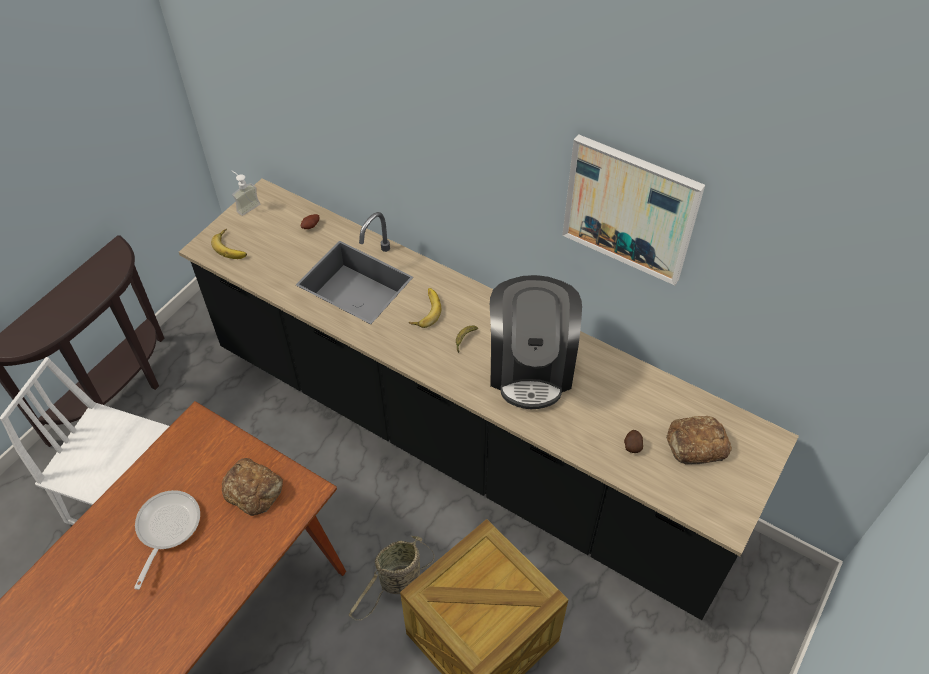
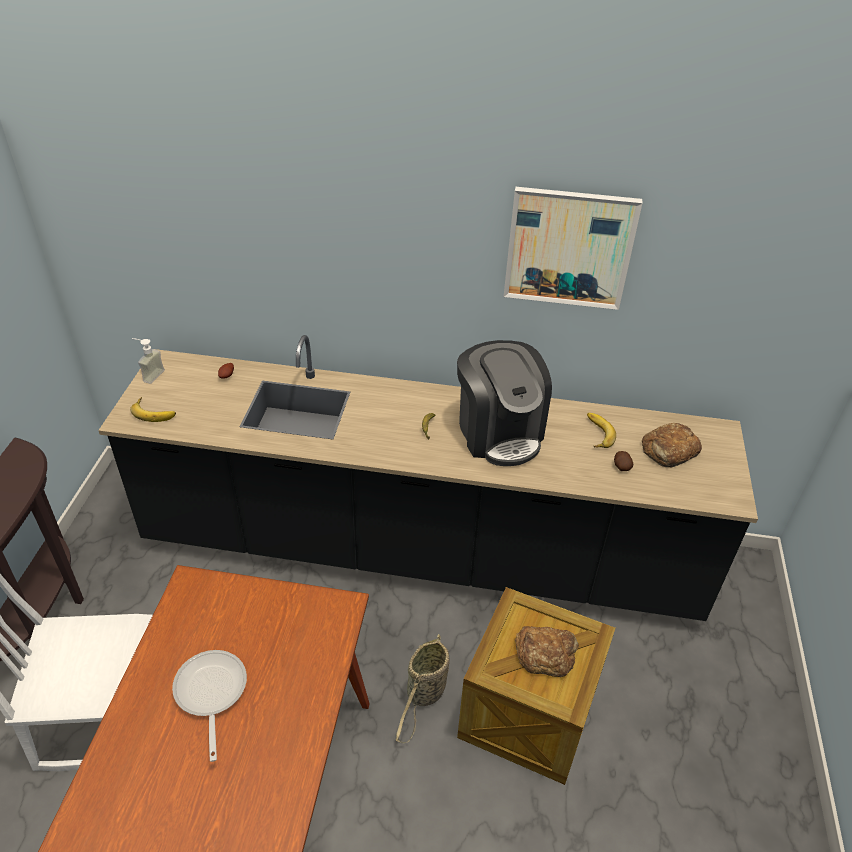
camera: 25 degrees left, 10 degrees down
bread [222,458,283,516] -> bread moved to [515,626,579,677]
banana [409,288,441,328] -> banana moved to [587,413,616,448]

